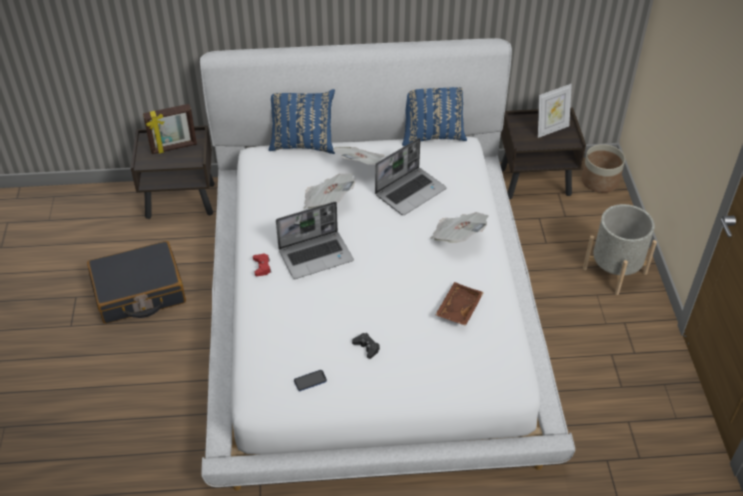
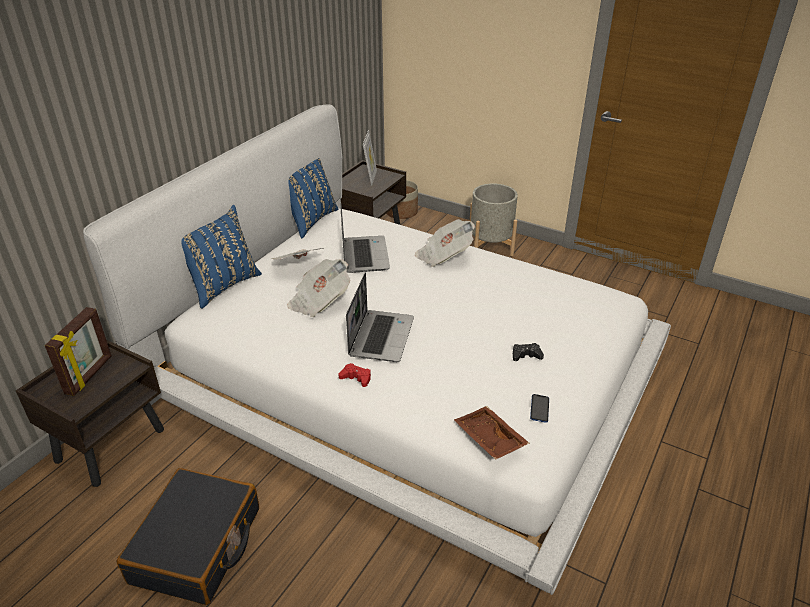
camera: 55 degrees left, 10 degrees down
brown tray [435,282,484,326] -> brown tray moved to [454,406,530,460]

